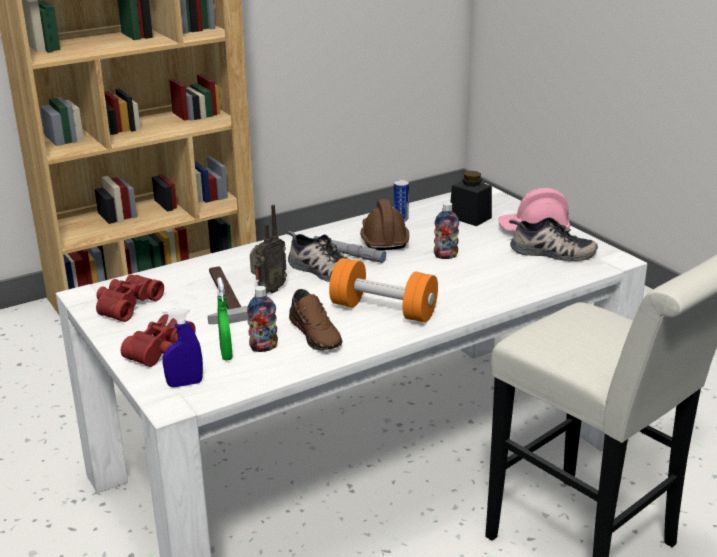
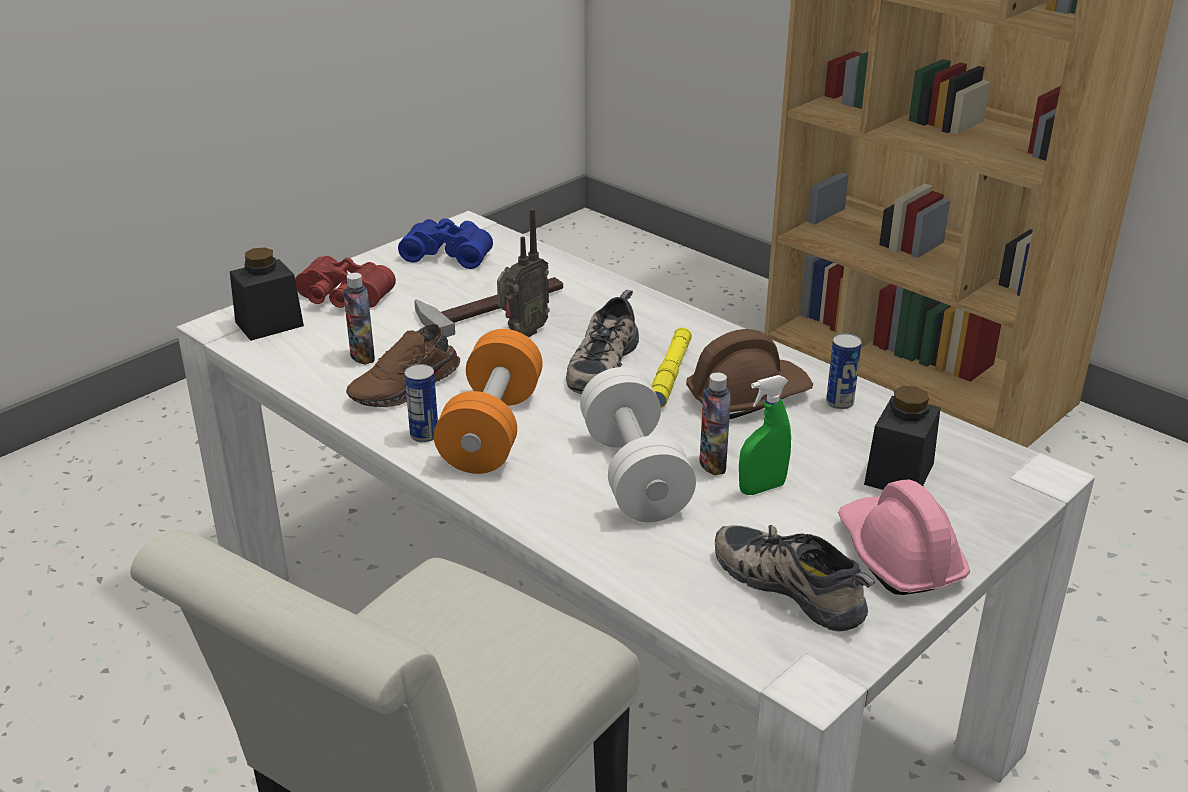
camera: 75 degrees right, 5 degrees up
red binoculars [96,275,164,322] -> blue binoculars [398,218,493,269]
blue spray bottle [162,306,203,387] -> black jar [230,247,304,341]
green spray bottle [217,277,233,361] -> green spray bottle moved to [739,375,791,495]
radio [250,205,287,293] -> radio turned 75 degrees counterclockwise [497,208,550,337]
grey flashlight [313,236,386,263] -> yellow flashlight [651,327,692,408]
shoe [509,217,598,261] -> shoe turned 135 degrees clockwise [715,525,875,631]
none -> can [404,364,438,443]
none -> white dumbbell [580,367,696,522]

